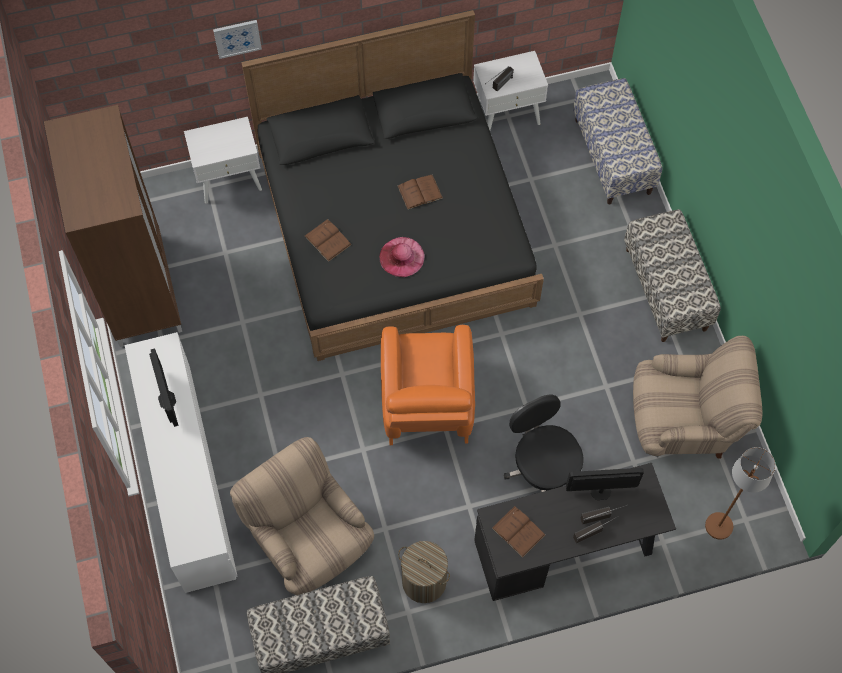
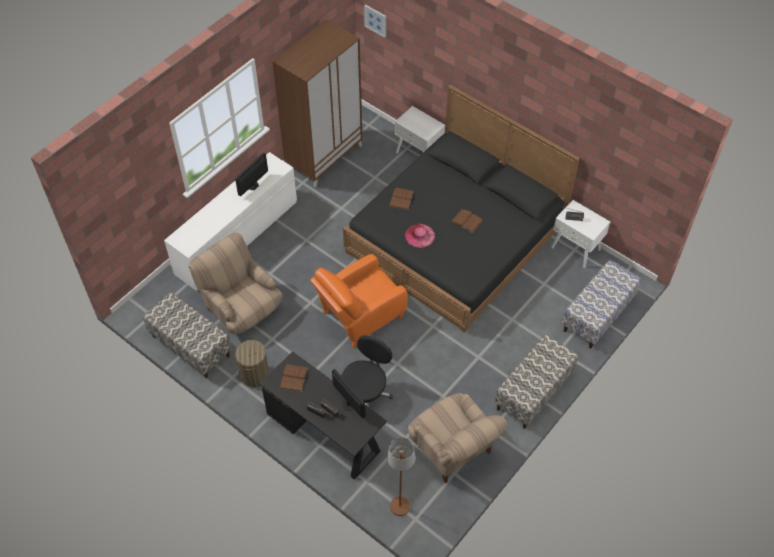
camera: 55 degrees right, 10 degrees down
picture [213,20,262,59] -> picture moved to [364,4,386,38]
beige armchair [230,437,374,595] -> beige armchair turned 60 degrees counterclockwise [189,233,282,335]

